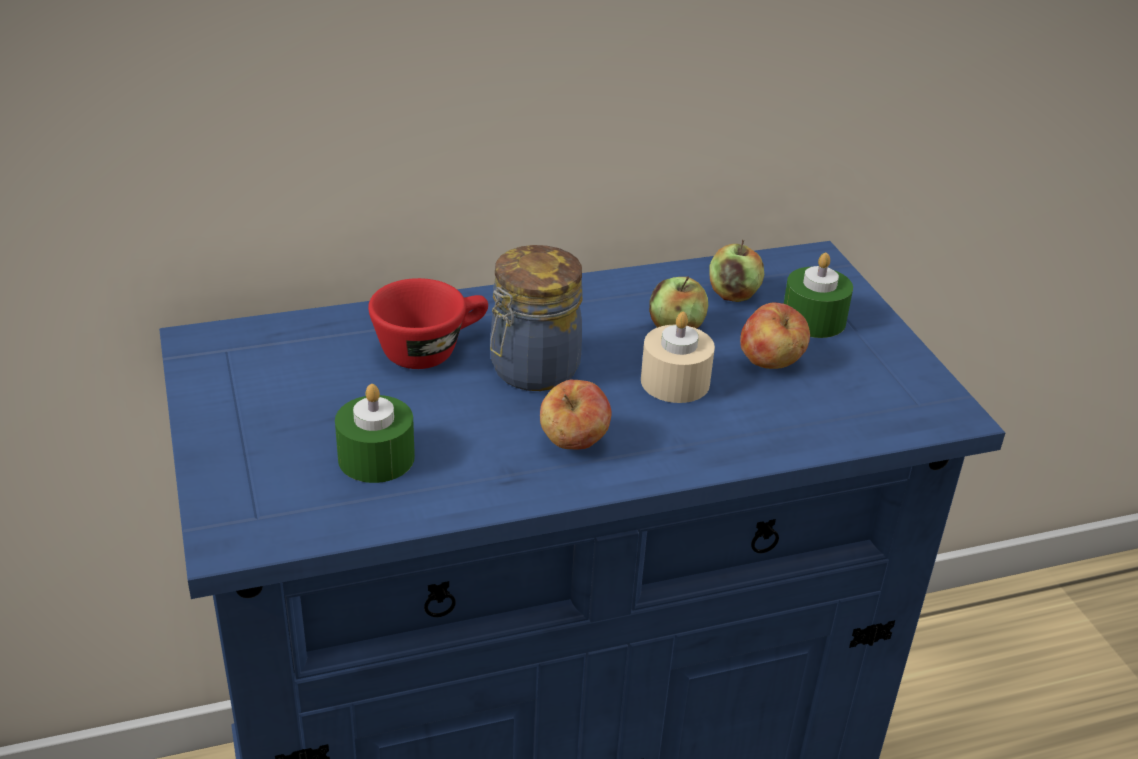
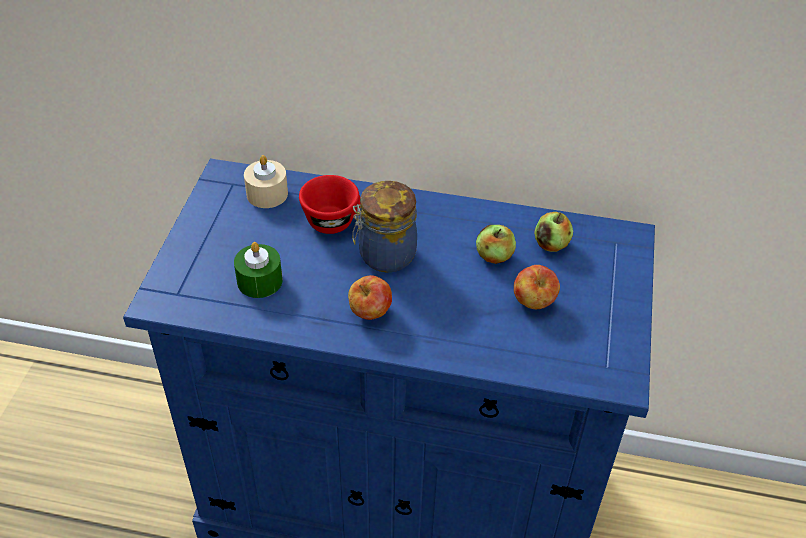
camera: 30 degrees right, 10 degrees up
beige candle [641,312,715,403] -> beige candle moved to [244,155,288,208]
green candle [784,253,853,338] -> none

